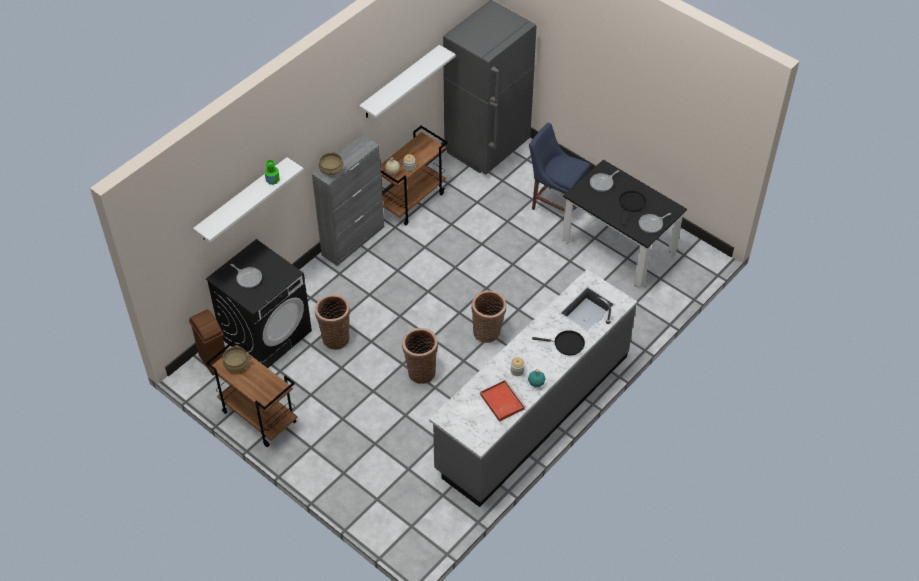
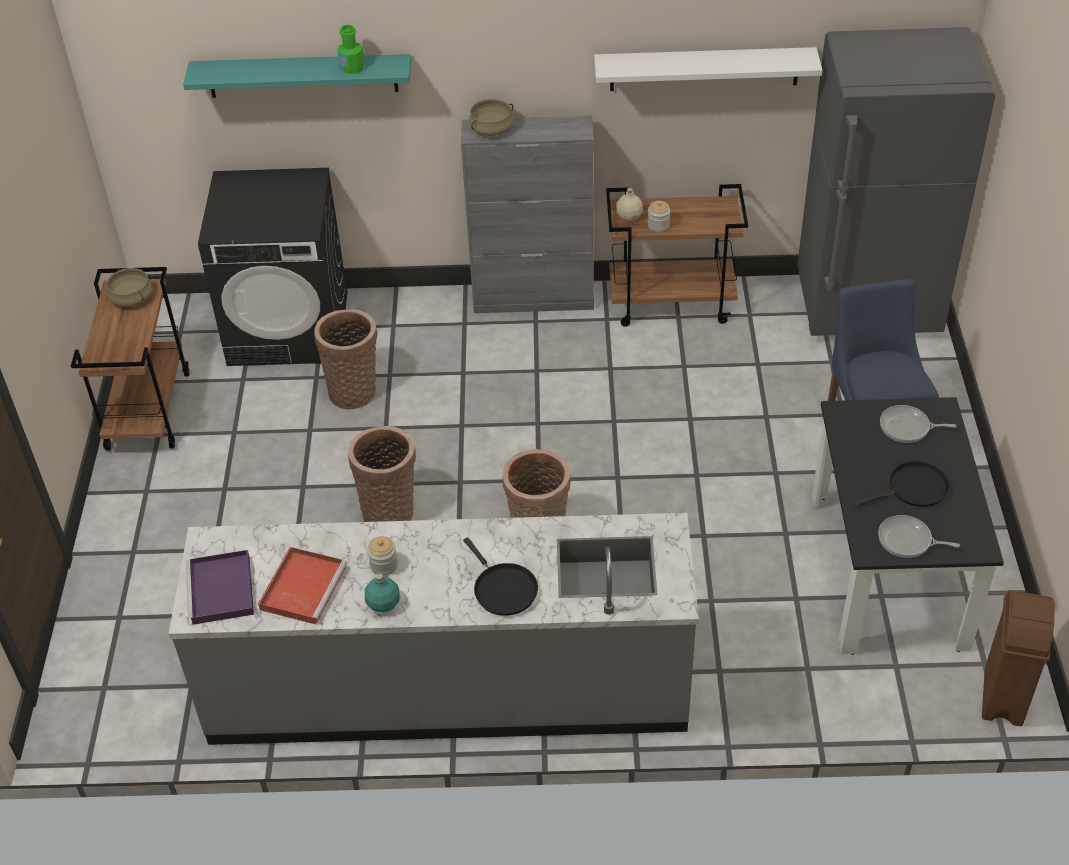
camera: 50 degrees right, 5 degrees down
brown trash can [189,310,226,375] -> brown trash can moved to [982,590,1055,726]
white shelf [193,157,304,242] -> turquoise shelf [183,54,411,98]
frying pan [230,264,262,288] -> none
none -> purple tray [186,550,254,625]

